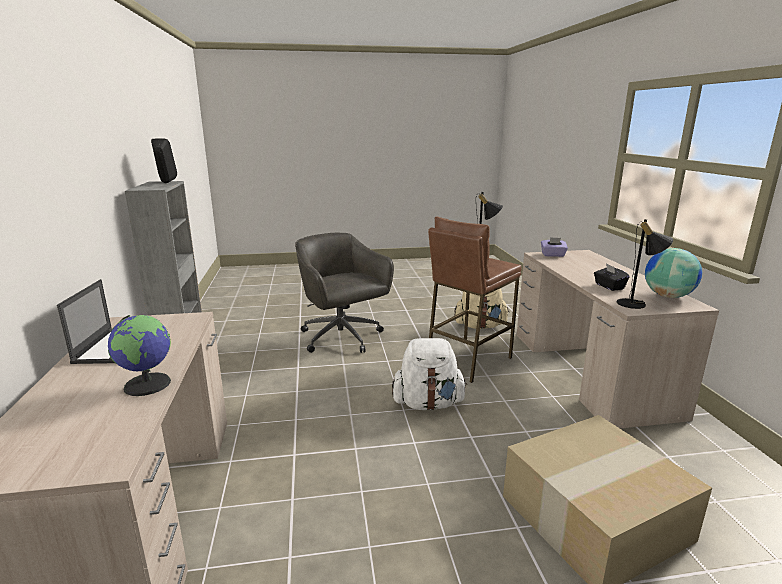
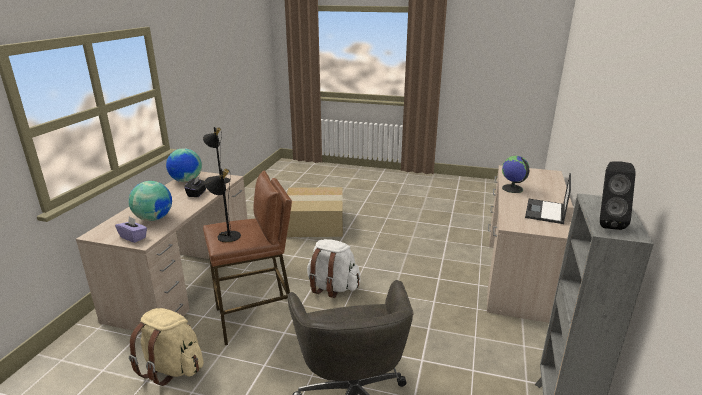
camera: 155 degrees left, 5 degrees up
none -> globe [128,181,172,221]

